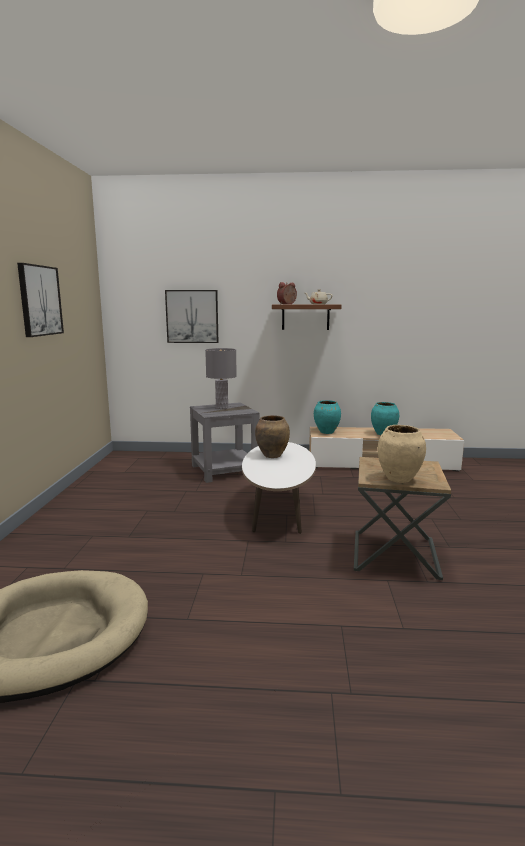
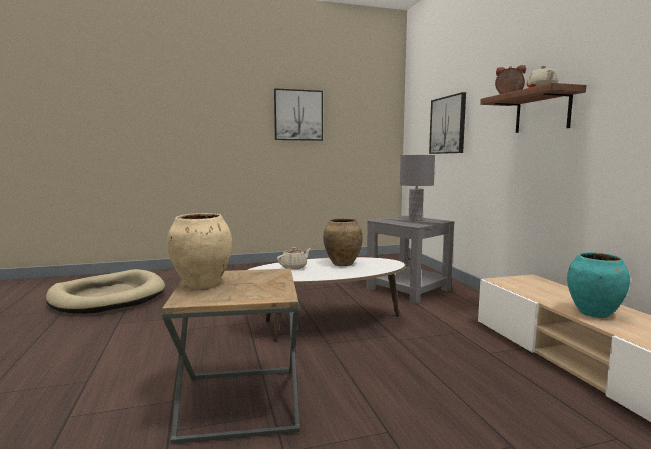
camera: 70 degrees right, 5 degrees down
turquoise vase [314,400,341,434] -> none
none -> beige teapot [277,247,311,270]

